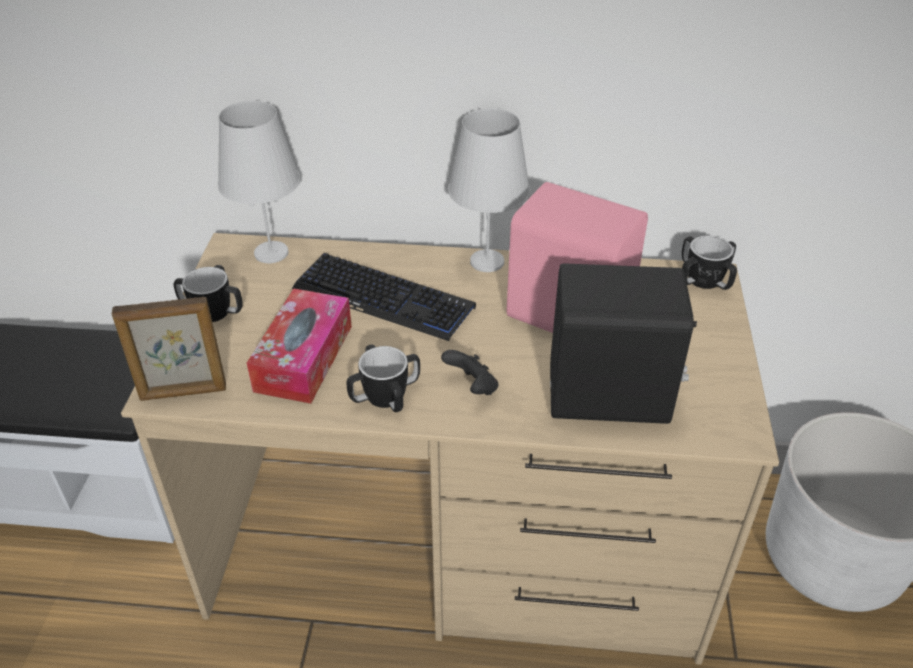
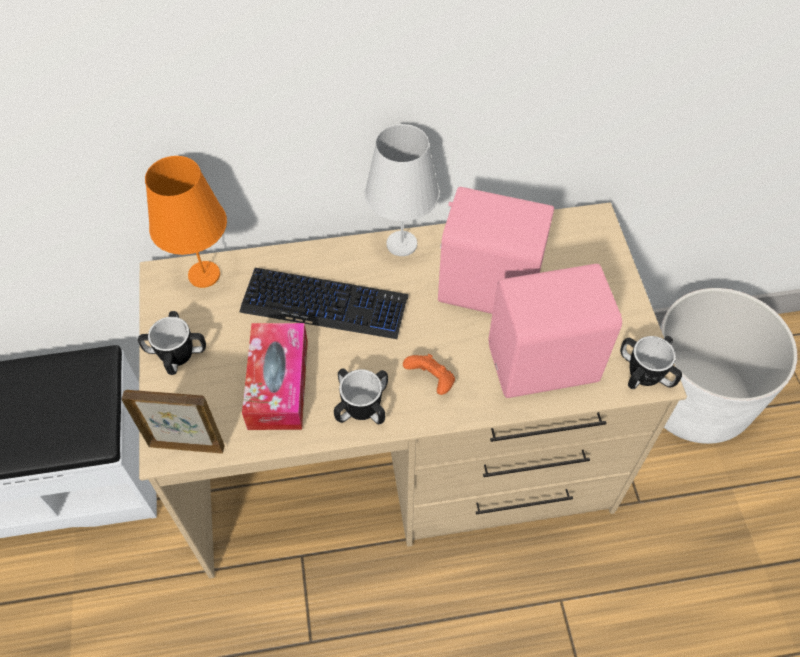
camera: 15 degrees left, 15 degrees up
picture frame [112,297,226,401] -> picture frame turned 150 degrees counterclockwise [122,390,225,454]
white table lamp [218,101,300,263] -> orange table lamp [145,156,227,288]
black game controller [441,350,498,395] -> orange game controller [403,354,455,395]
black speaker [550,263,697,424] -> pink speaker [489,264,622,398]
mug [682,236,737,290] -> mug moved to [620,336,682,389]

